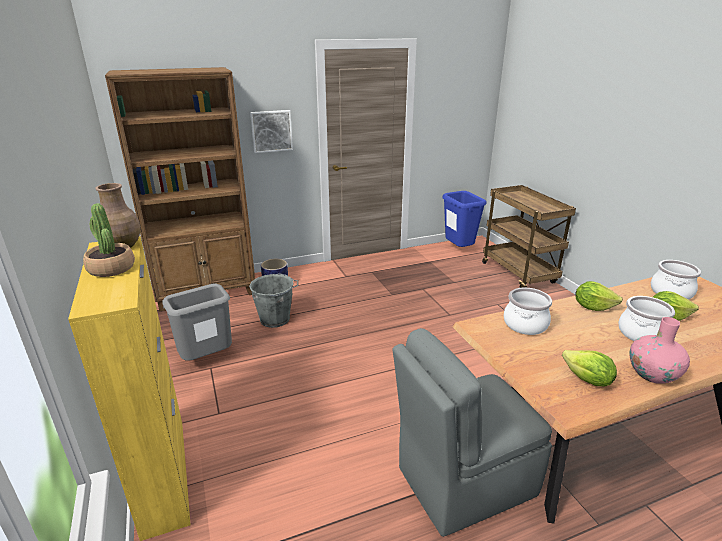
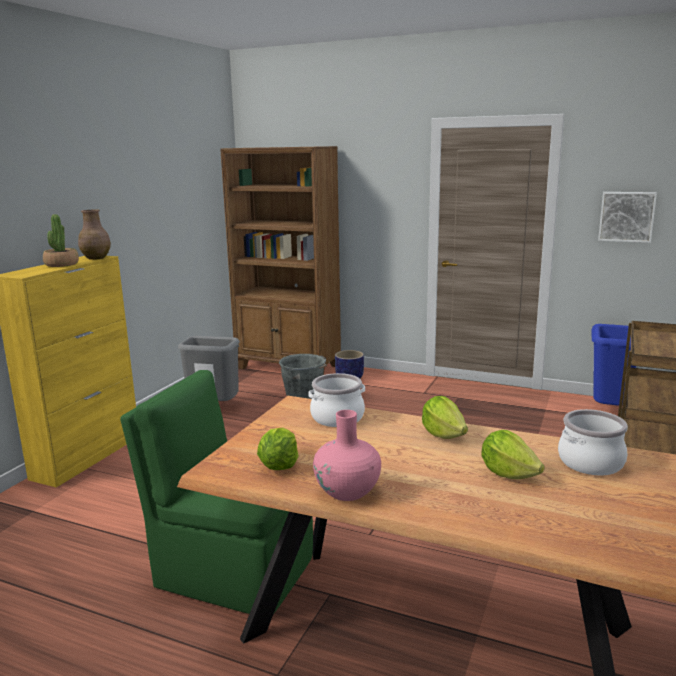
camera: 45 degrees right, 10 degrees down
picture [250,110,293,153] -> picture moved to [598,192,657,243]
grey chair [392,328,552,537] -> green chair [120,370,313,614]
cooking pot [619,296,675,341] -> none

